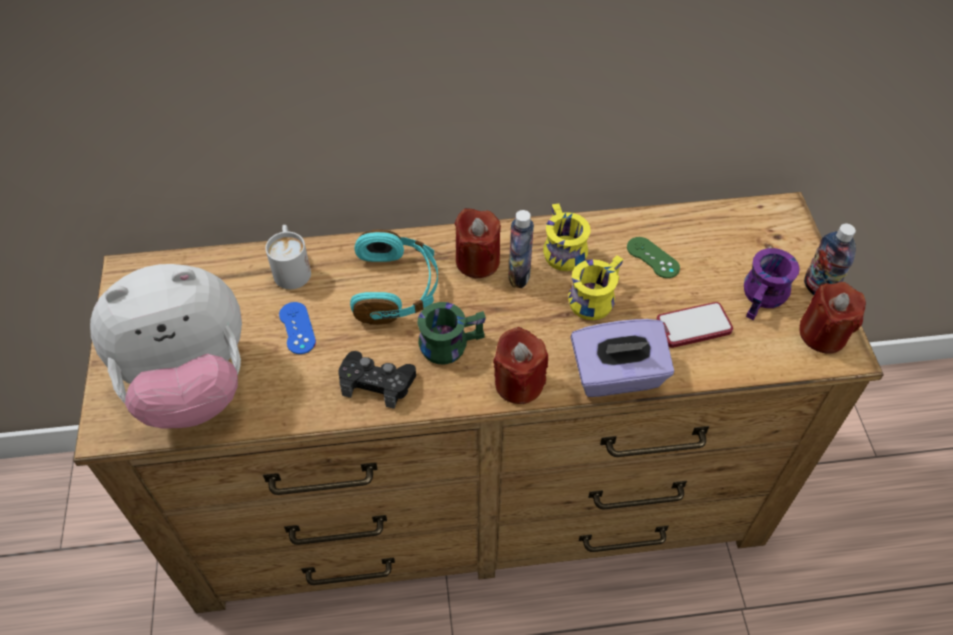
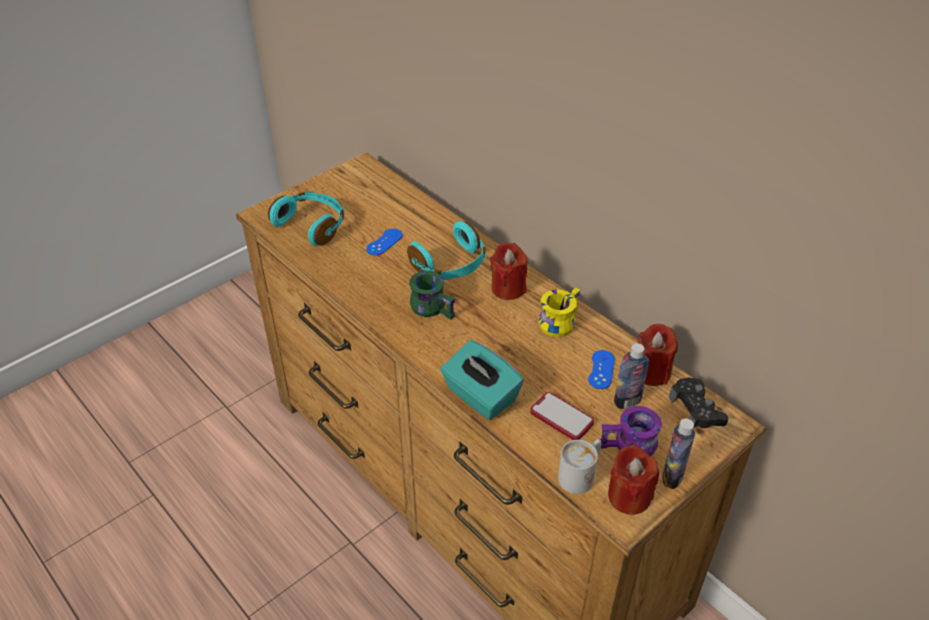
camera: 55 degrees right, 10 degrees down
plush toy [90,264,242,428] -> turquoise headphones [268,191,344,246]
white mug [265,225,311,289] -> white mug moved to [558,439,601,494]
black game controller [339,351,416,409] -> black game controller moved to [669,377,728,428]
red candle [493,327,548,404] -> red candle moved to [638,324,678,386]
bottle [509,210,534,288] -> bottle moved to [614,343,649,409]
yellow mug [568,255,623,320] -> none
purple tissue box [570,319,674,397] -> turquoise tissue box [440,340,524,420]
green game controller [627,237,680,278] -> blue game controller [588,350,615,389]

